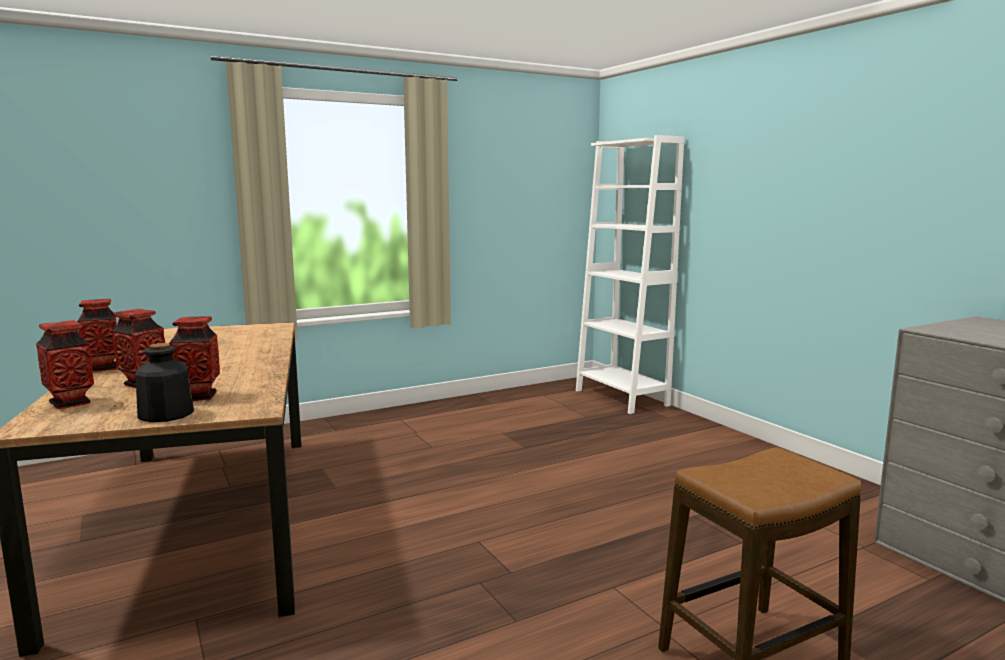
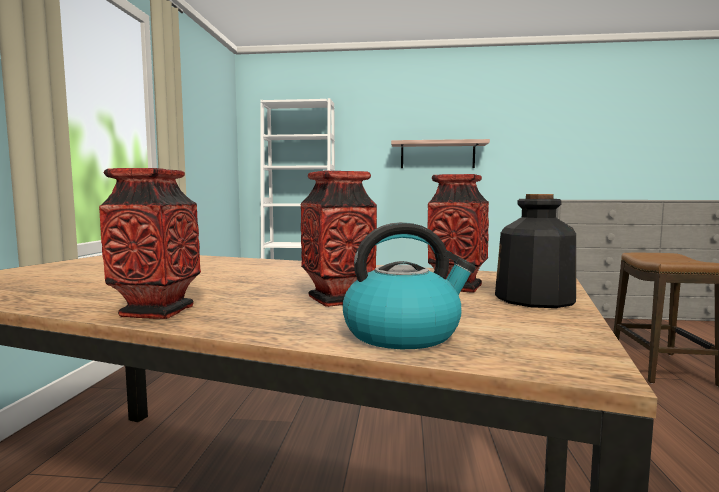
camera: 55 degrees left, 5 degrees down
vase [36,320,94,409] -> kettle [343,222,475,349]
none -> shelf [391,139,490,168]

